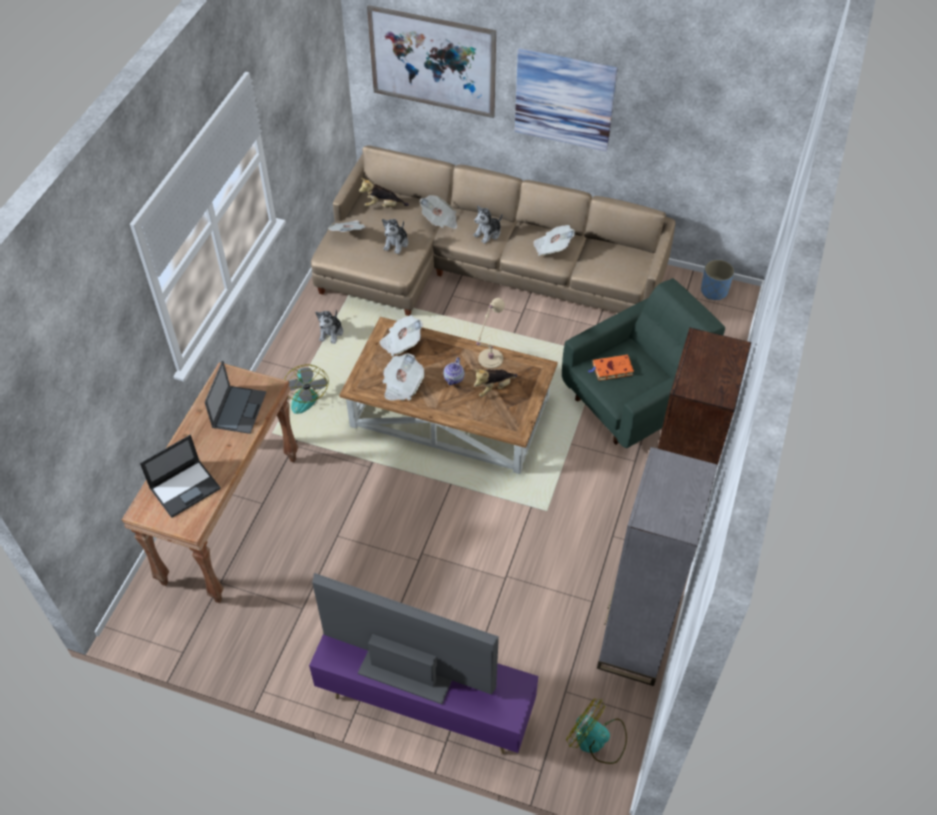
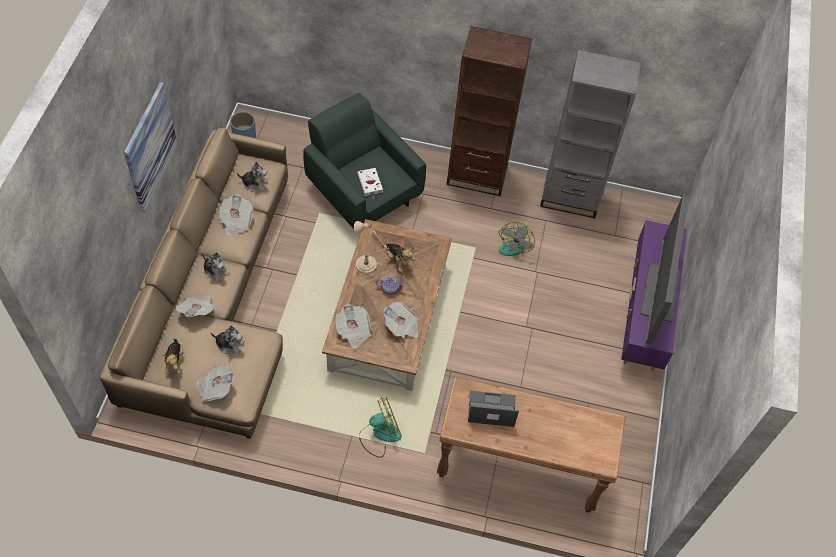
camera: 100 degrees left, 5 degrees up
laptop [140,435,221,518] -> none
plush toy [315,310,343,344] -> plush toy moved to [237,162,268,192]
picture [367,5,496,118] -> none
fan [566,698,627,764] -> fan moved to [499,222,535,256]
orange book [587,355,634,381] -> white book [357,168,383,199]

